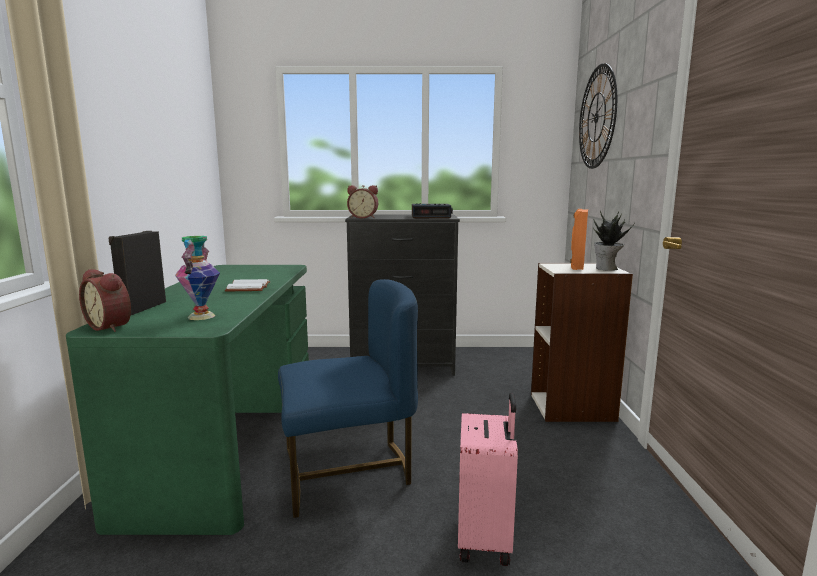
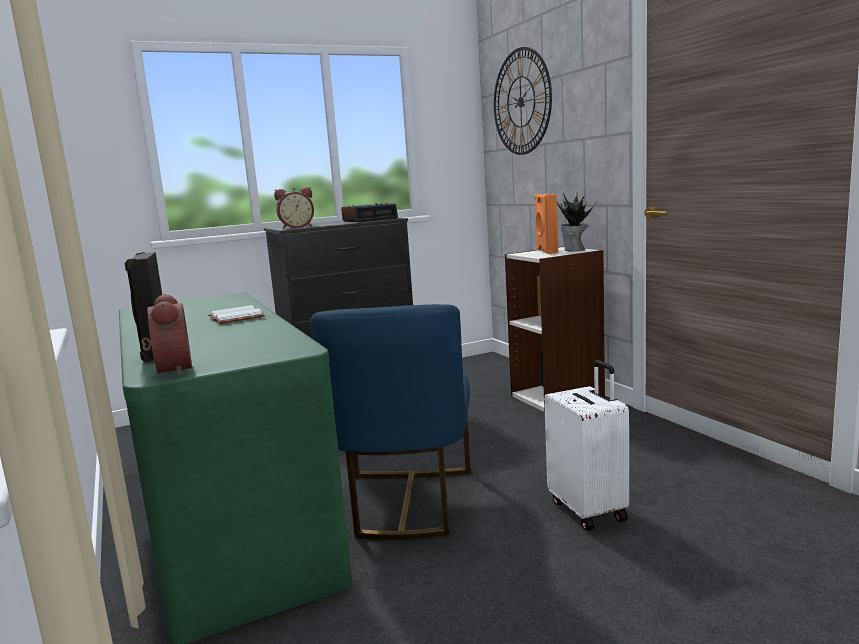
camera: 25 degrees left, 0 degrees up
alarm clock [79,269,131,332] -> alarm clock turned 120 degrees counterclockwise [141,294,192,376]
vase [175,236,220,320] -> none
blue chair [278,279,418,518] -> blue chair turned 135 degrees clockwise [310,304,471,540]
pink suitcase [458,393,518,566] -> white suitcase [544,360,629,531]

